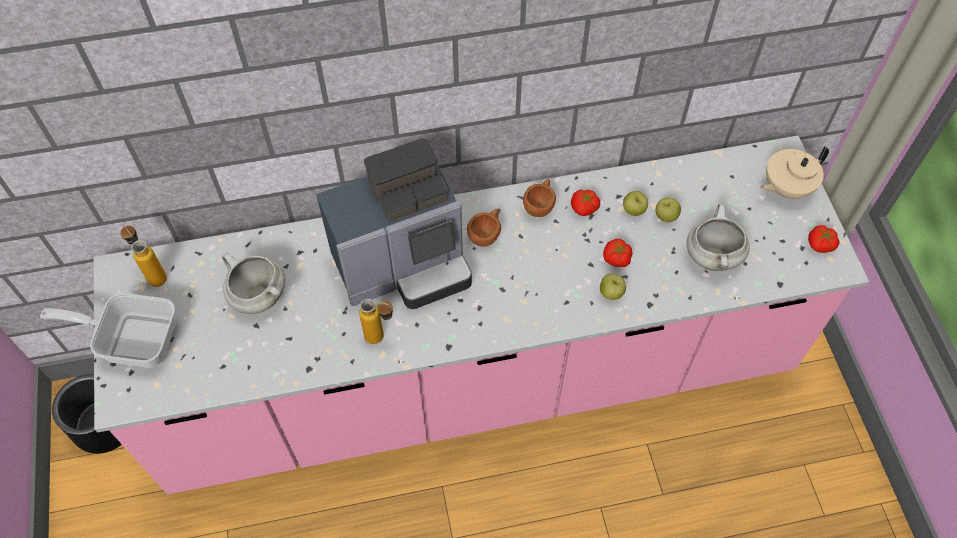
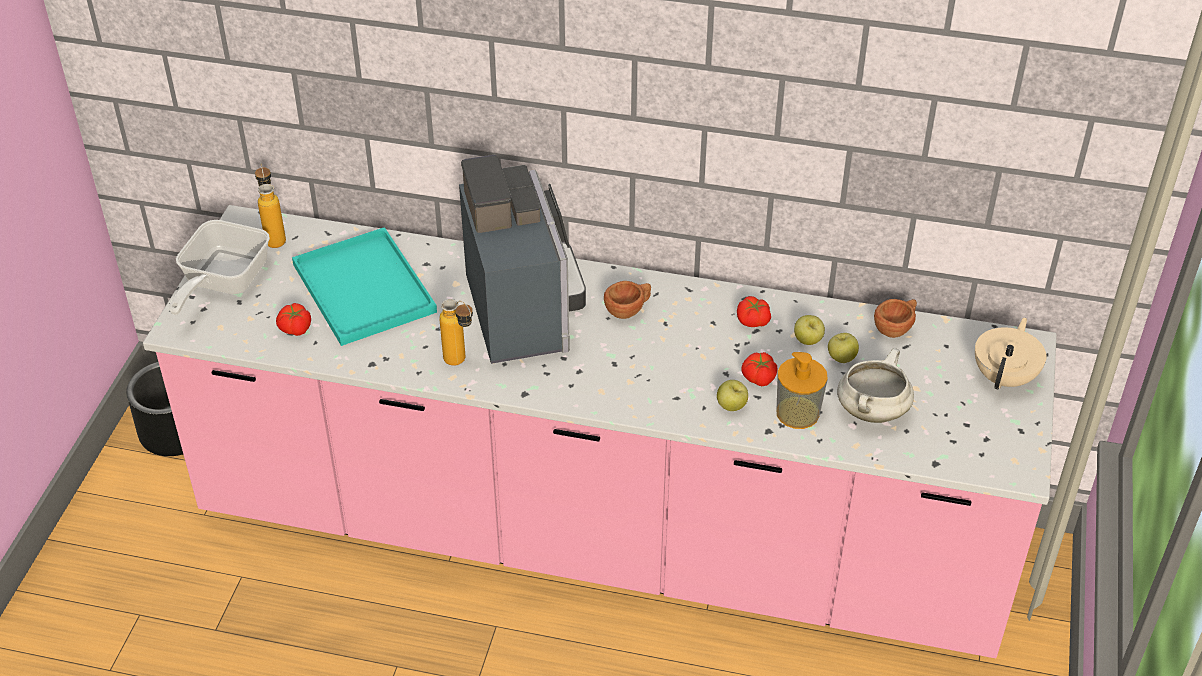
camera: 25 degrees right, 15 degrees down
frying pan [40,293,175,368] -> frying pan turned 105 degrees counterclockwise [169,220,270,315]
white cooking pot [222,253,285,314] -> turquoise tray [292,227,437,346]
coffee machine [316,138,472,309] -> coffee machine turned 105 degrees counterclockwise [459,155,586,364]
brown cup [523,179,556,217] -> brown cup moved to [874,299,917,338]
beige teapot [760,146,829,199] -> beige teapot turned 120 degrees clockwise [975,318,1046,390]
tomato [808,225,840,253] -> tomato moved to [276,303,311,336]
none -> soap dispenser [776,352,828,429]

